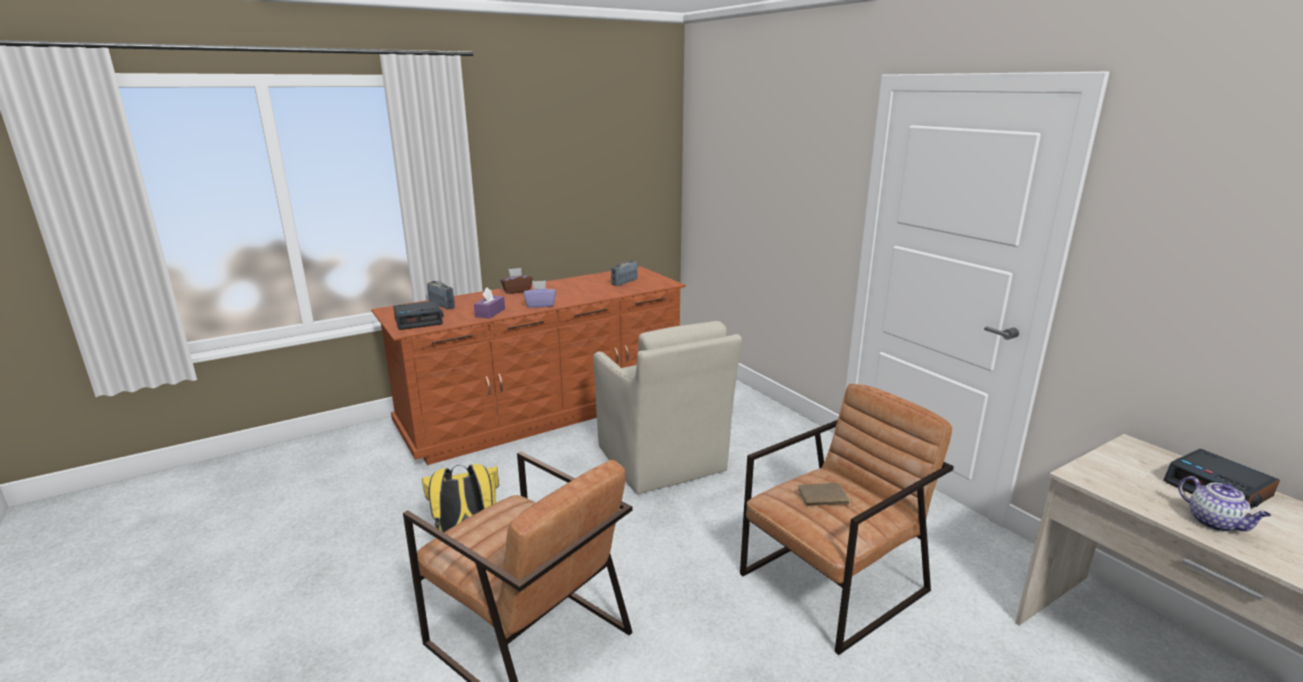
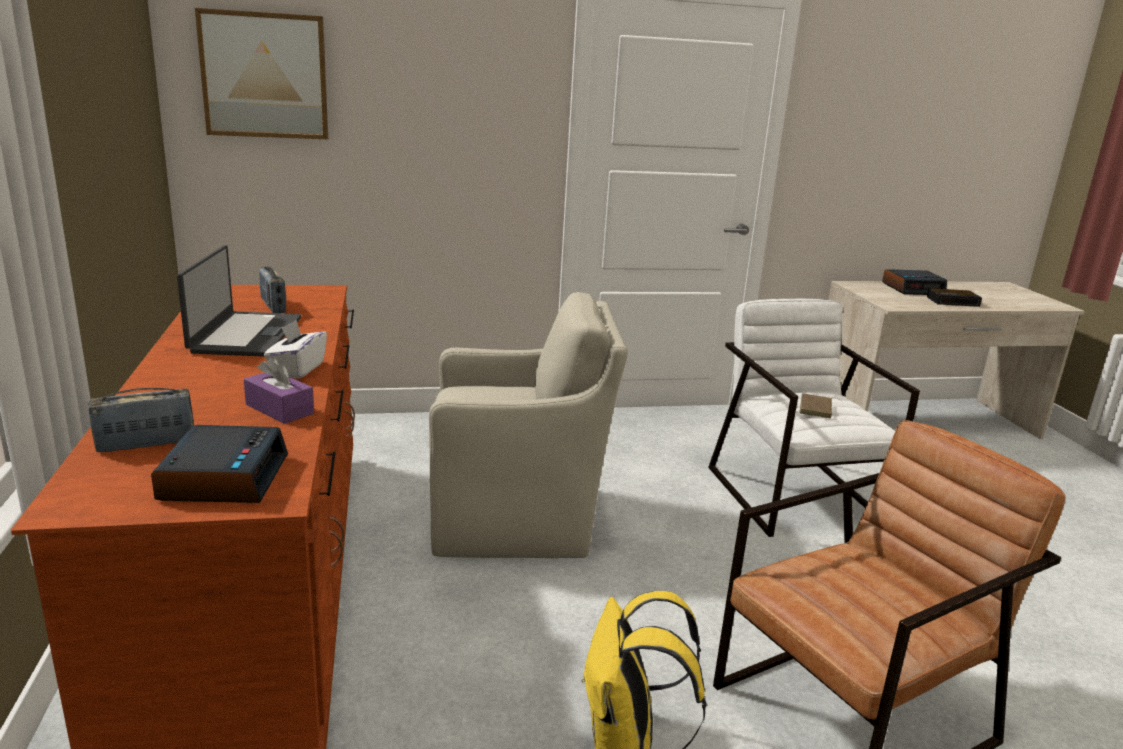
camera: 70 degrees left, 0 degrees up
brown tissue box [500,268,533,294] -> none
purple tissue box [524,281,556,308] -> white tissue box [264,320,327,379]
brown armchair [740,384,954,655] -> white armchair [708,299,920,537]
teapot [1178,476,1271,532] -> alarm clock [927,288,982,307]
none -> laptop [177,245,301,357]
none -> picture [195,8,328,139]

